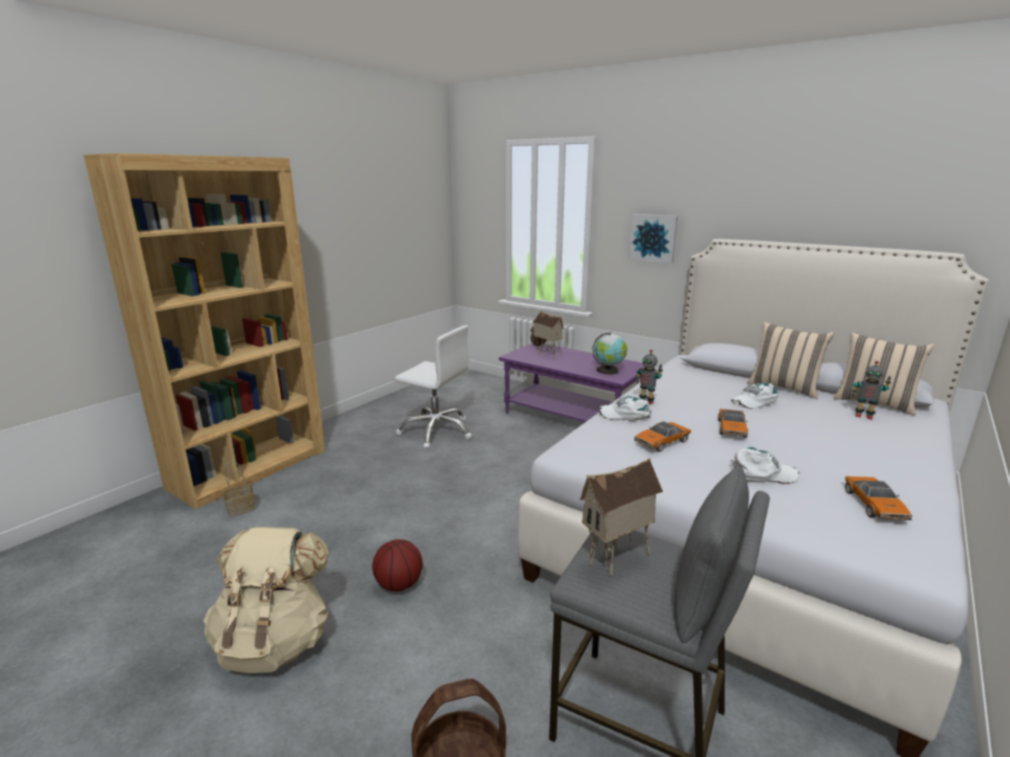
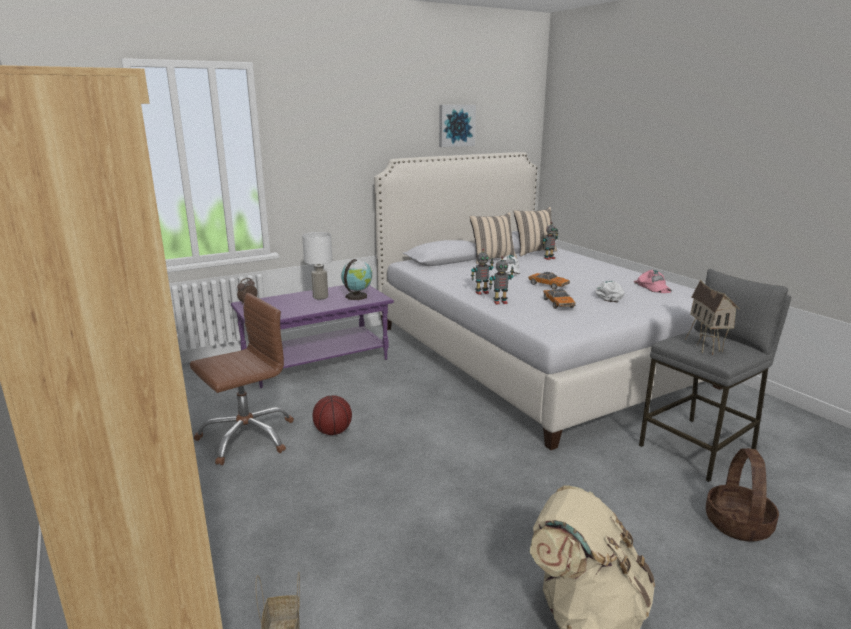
camera: 65 degrees left, 0 degrees up
basketball [372,539,423,592] -> basketball moved to [312,395,352,435]
white office chair [395,325,472,449] -> brown office chair [190,293,294,465]
toy house [533,311,564,359] -> none
white cap [599,396,651,421] -> toy robot [489,256,514,304]
picture [629,214,678,264] -> picture moved to [439,105,476,147]
toy car [845,476,913,520] -> pink cap [634,270,672,293]
none -> white table lamp [302,232,332,299]

